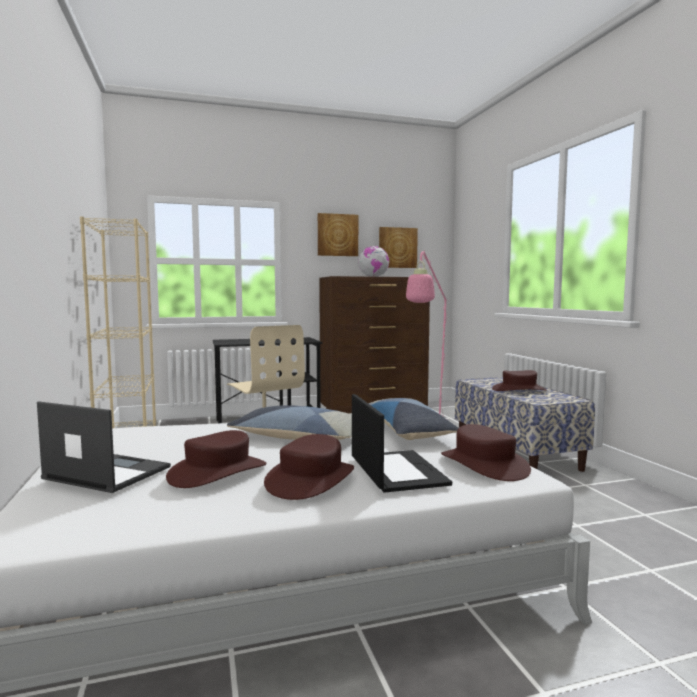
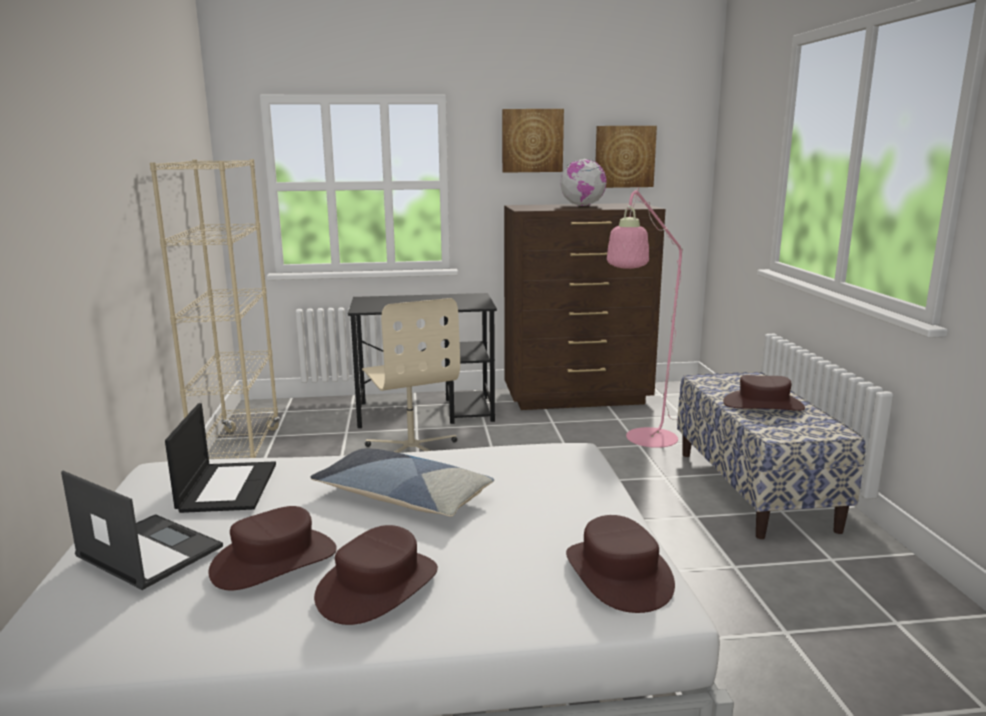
camera: 10 degrees right, 10 degrees up
laptop [352,394,452,493] -> laptop moved to [165,403,276,513]
pillow [368,398,459,440] -> none

